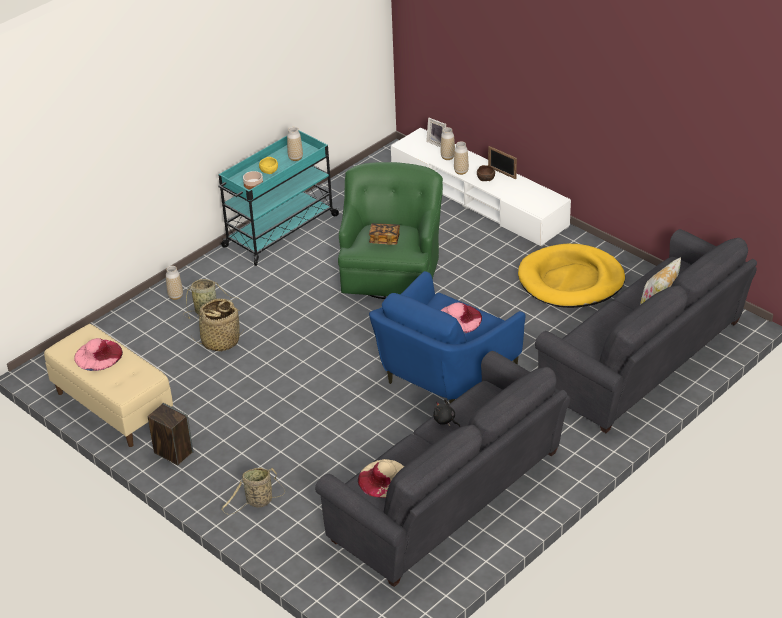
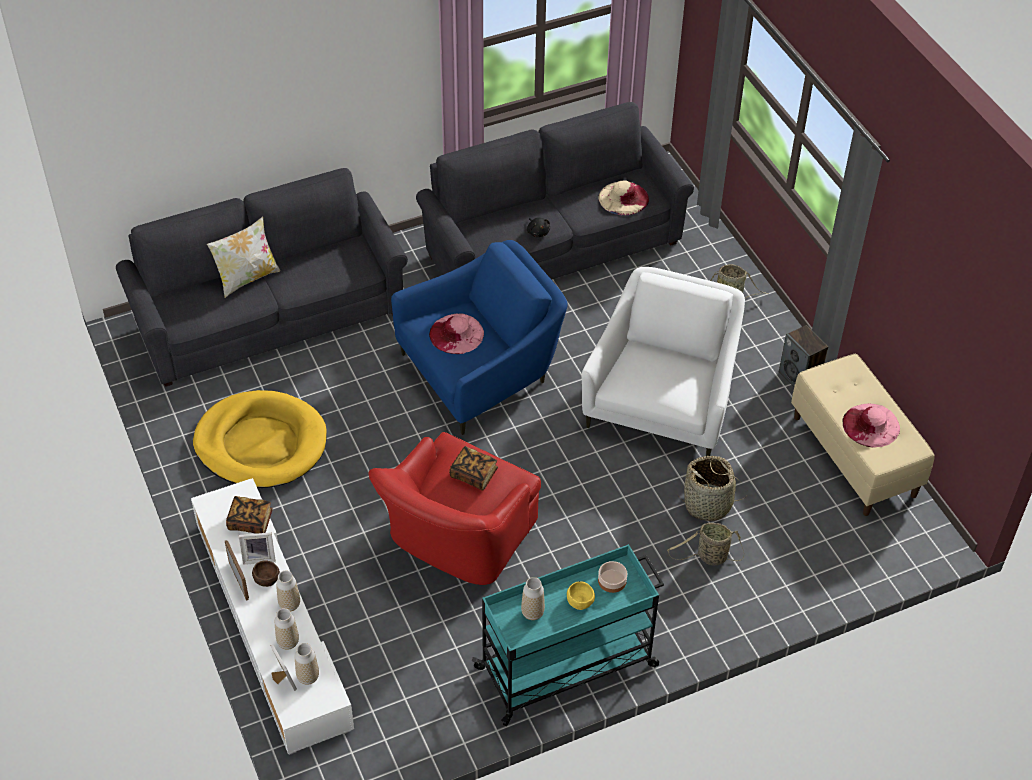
camera: 160 degrees left, 10 degrees up
vase [166,266,183,300] -> vase moved to [295,643,319,685]
green armchair [338,162,443,299] -> red armchair [368,432,541,585]
none -> book [226,496,273,534]
none -> picture frame [239,532,276,565]
none -> white armchair [582,267,745,456]

